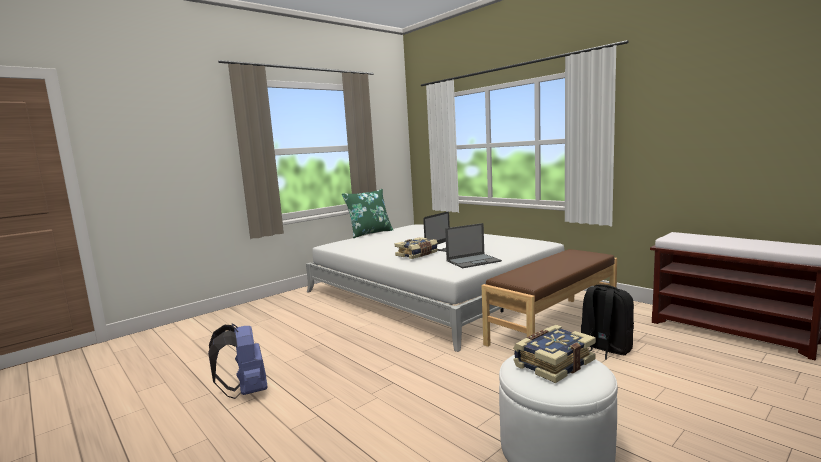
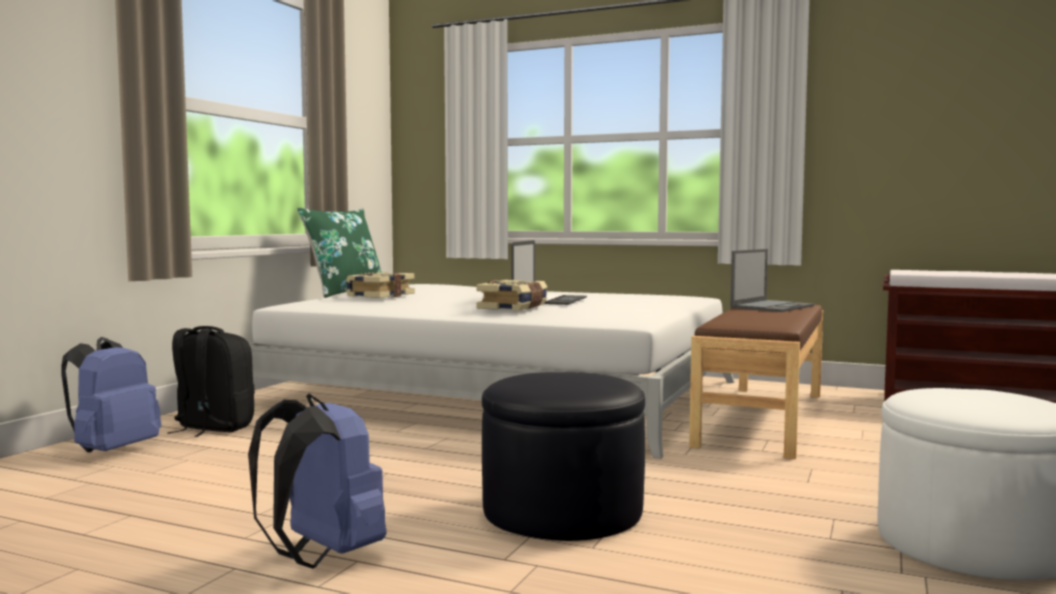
camera: 25 degrees left, 5 degrees down
laptop [445,223,502,268] -> laptop moved to [730,249,814,312]
book [513,325,596,383] -> book moved to [346,272,415,298]
black backpack [581,284,634,360] -> black backpack moved to [168,326,255,437]
none -> blue backpack [61,337,161,452]
none -> black ottoman [482,372,645,541]

